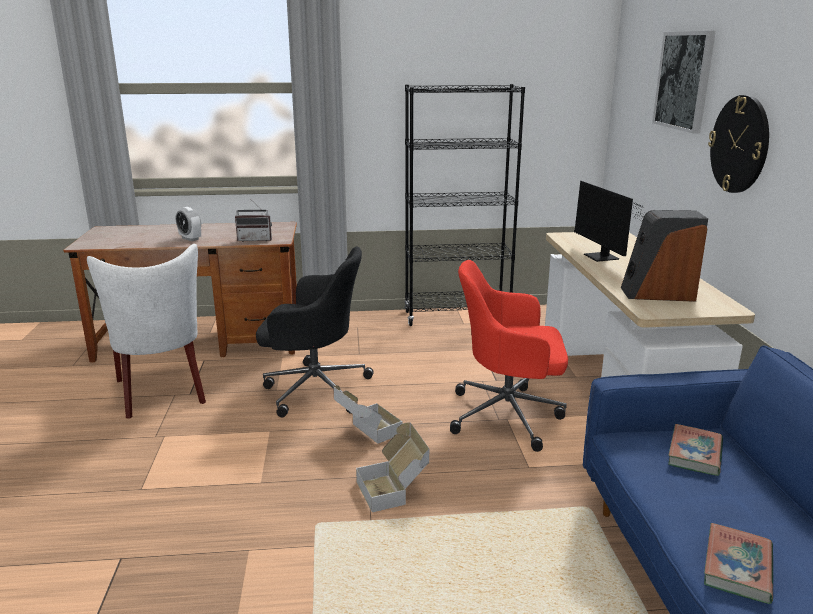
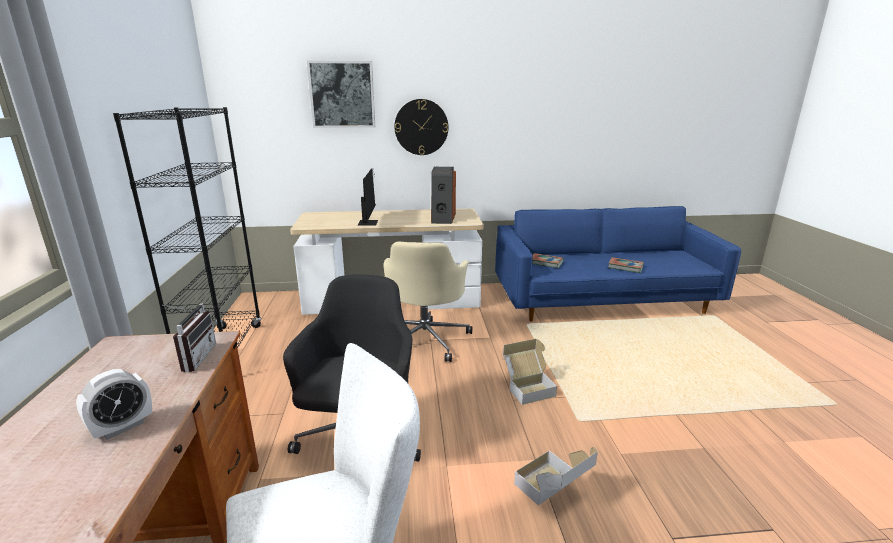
camera: 90 degrees left, 0 degrees up
cardboard box [333,385,402,444] -> cardboard box moved to [514,447,598,506]
red office chair [450,260,568,452] -> beige office chair [383,241,472,362]
monitor [574,181,644,262] -> monitor turned 75 degrees counterclockwise [358,168,378,226]

